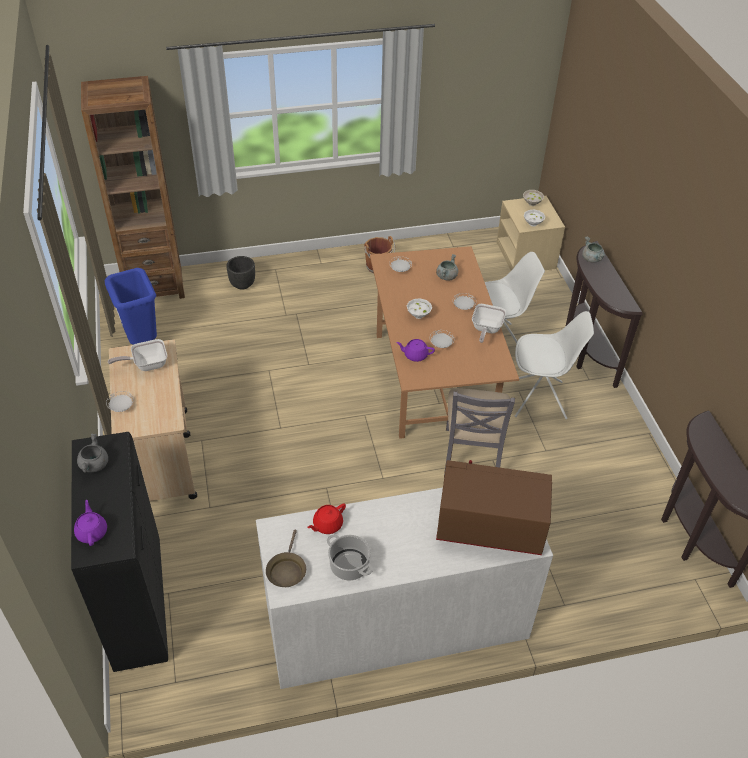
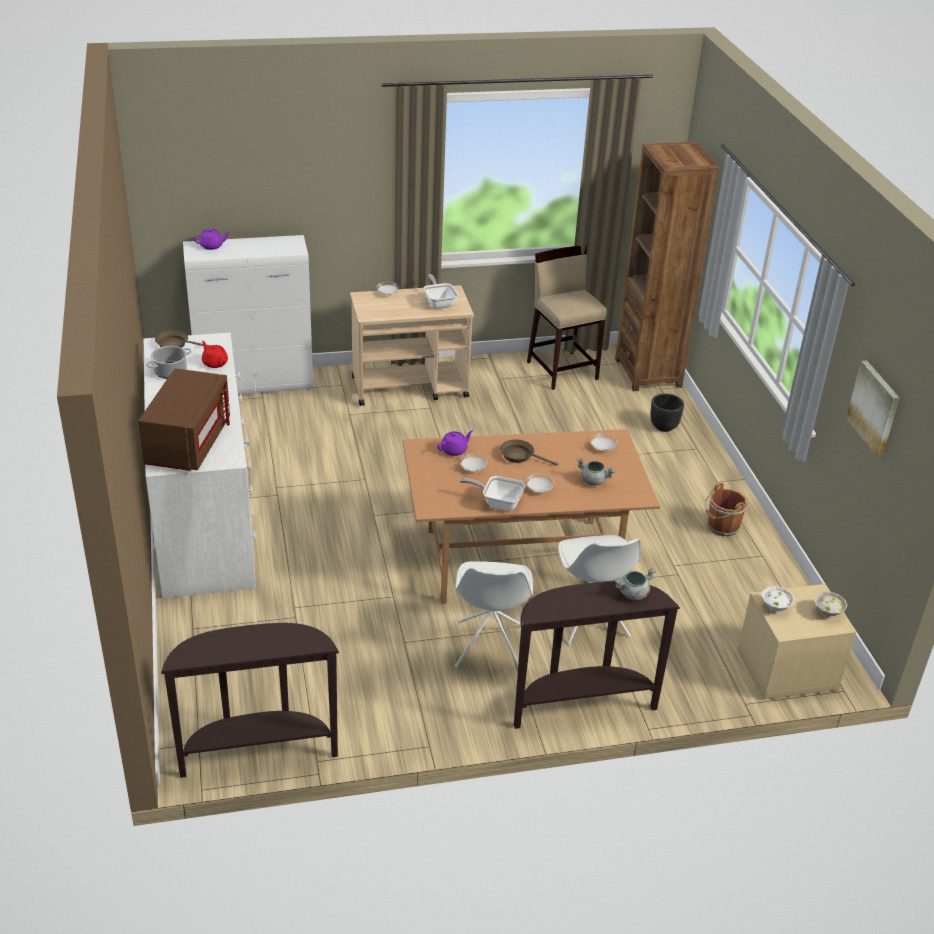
camera: 90 degrees right, 10 degrees down
black cabinet [71,432,168,672] -> white cabinet [183,235,313,395]
grey cooking pot [77,433,108,473] -> none
blue trash can [105,268,157,345] -> beige stool [527,246,607,390]
purple teapot [396,339,435,362] -> purple teapot turned 45 degrees clockwise [437,430,474,456]
white bowl [407,298,432,319] -> brown frying pan [500,439,558,466]
grey chair [444,388,515,476] -> none
none -> picture [846,360,899,457]

